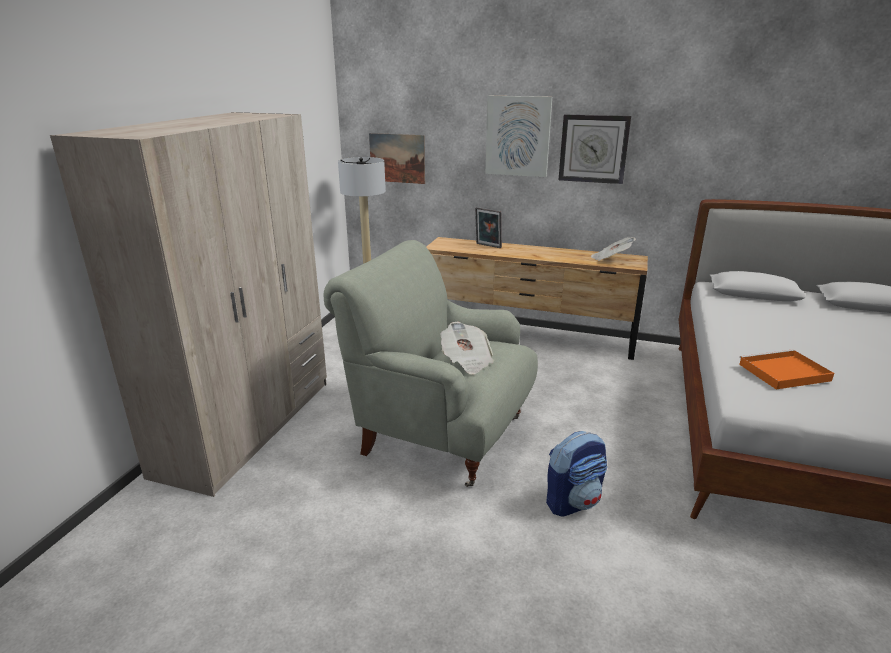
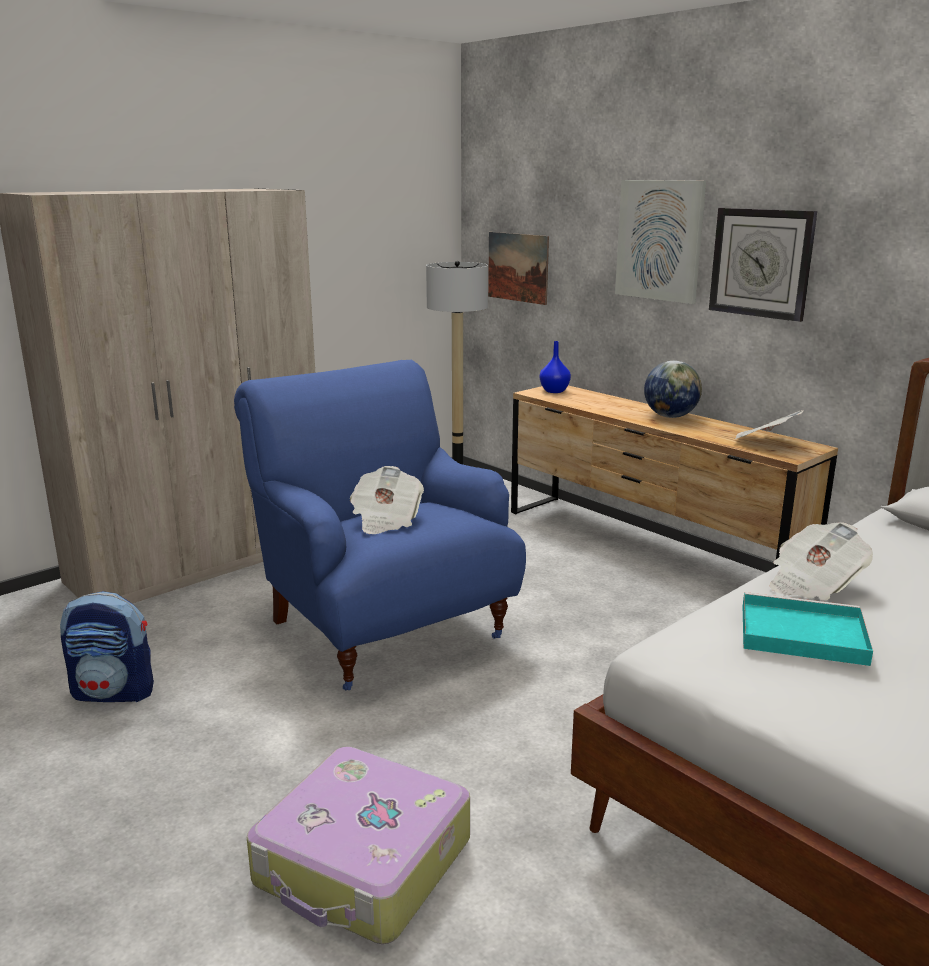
camera: 30 degrees right, 5 degrees down
grey armchair [324,240,538,487] -> blue armchair [234,360,526,691]
picture frame [475,207,502,248] -> none
backpack [546,431,607,517] -> backpack moved to [60,591,154,702]
orange tray [739,349,834,389] -> turquoise tray [743,592,873,666]
none -> suitcase [247,747,470,944]
none -> blue vase [540,341,571,393]
none -> globe [644,361,702,418]
none -> newspaper [770,522,873,600]

